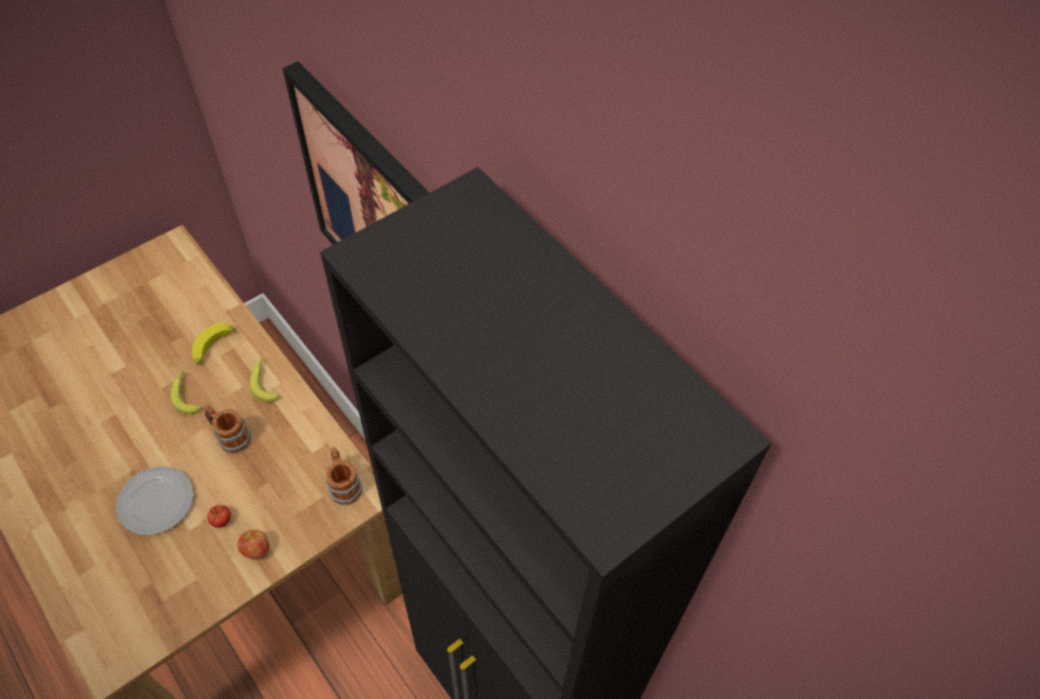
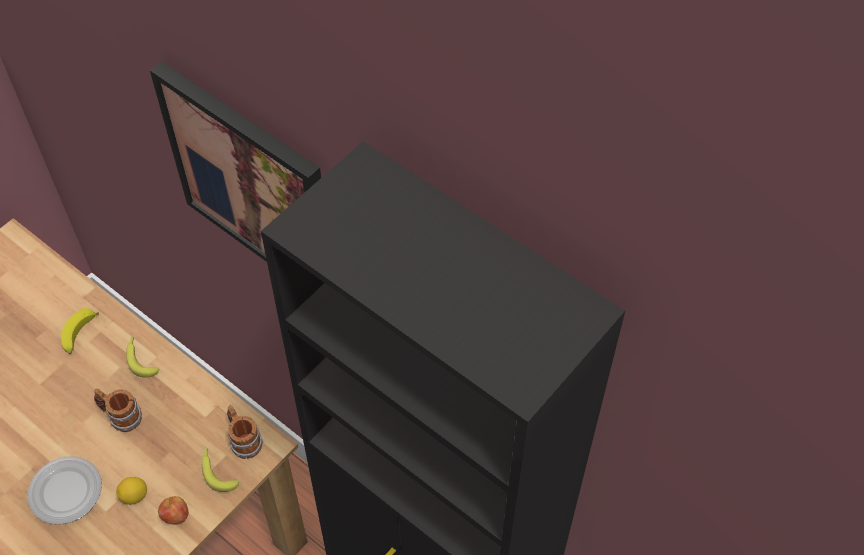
camera: 10 degrees left, 0 degrees up
banana [170,370,201,415] -> banana moved to [202,447,239,492]
tomato [207,505,231,528] -> lemon [116,477,147,505]

